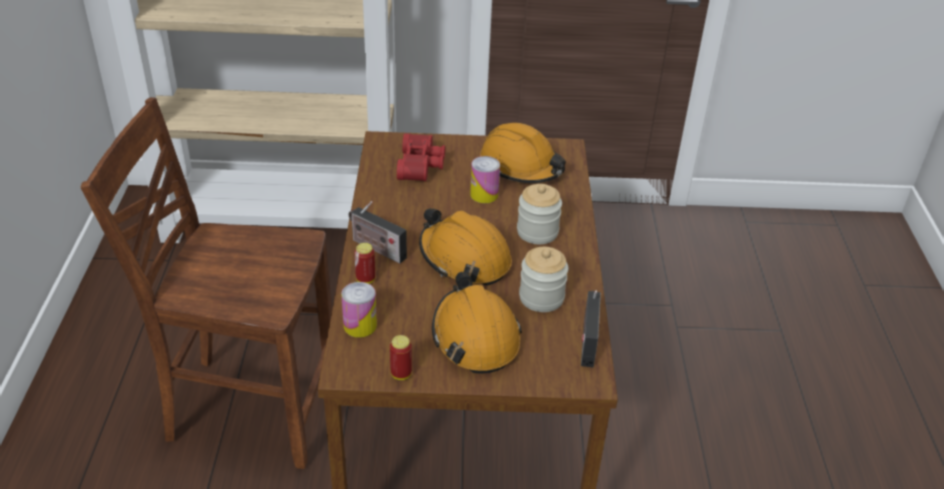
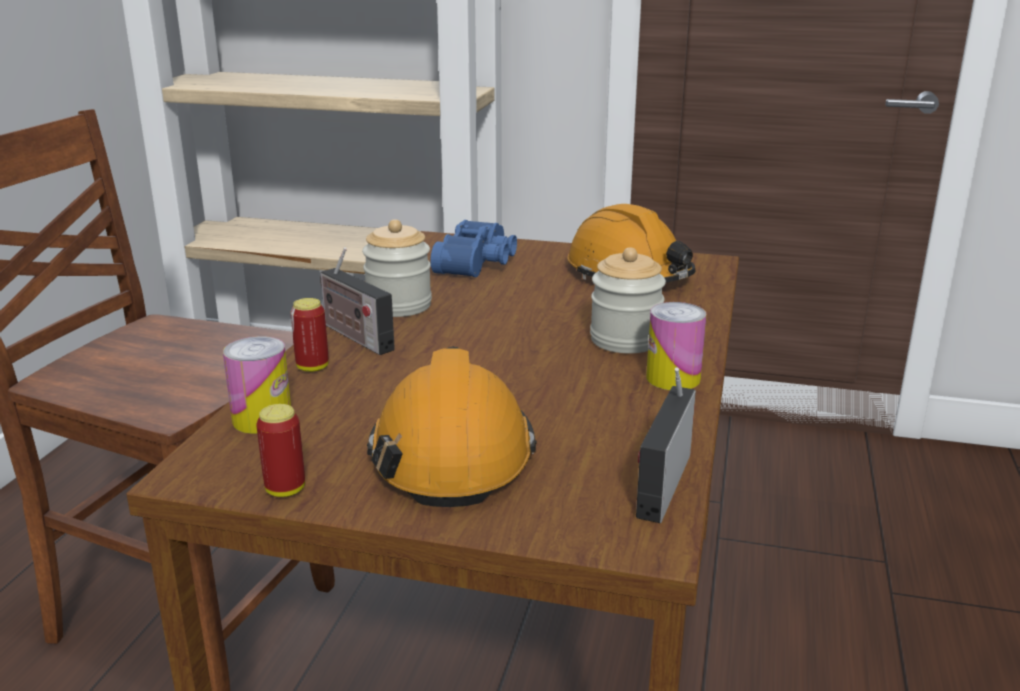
camera: 15 degrees right, 15 degrees down
red binoculars [397,133,445,182] -> blue binoculars [431,220,517,277]
orange hard hat [419,208,512,286] -> none
can [470,156,500,203] -> can moved to [646,302,707,390]
jar [519,247,569,312] -> jar moved to [362,219,432,317]

